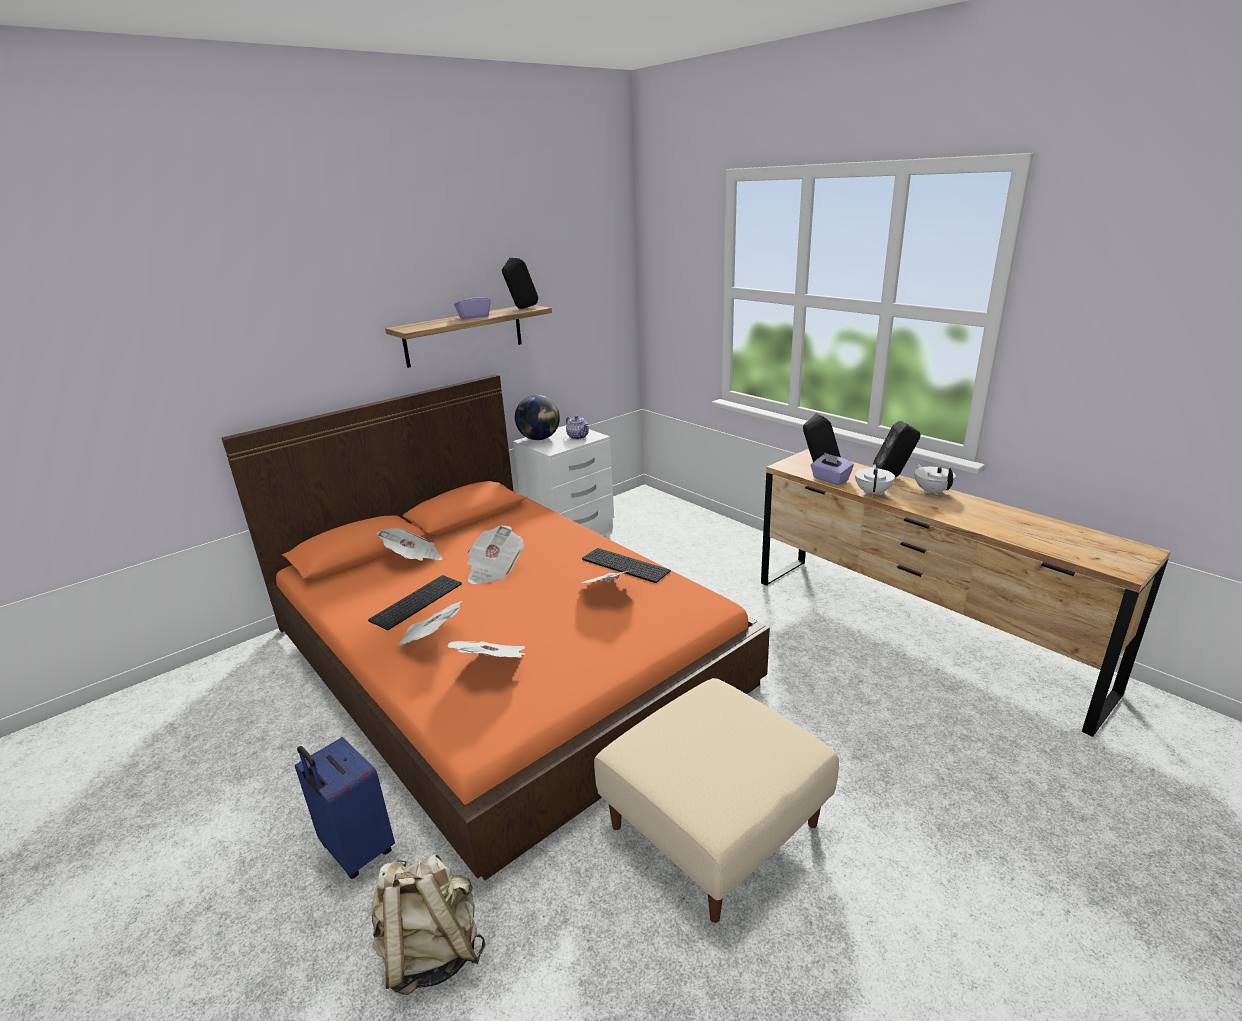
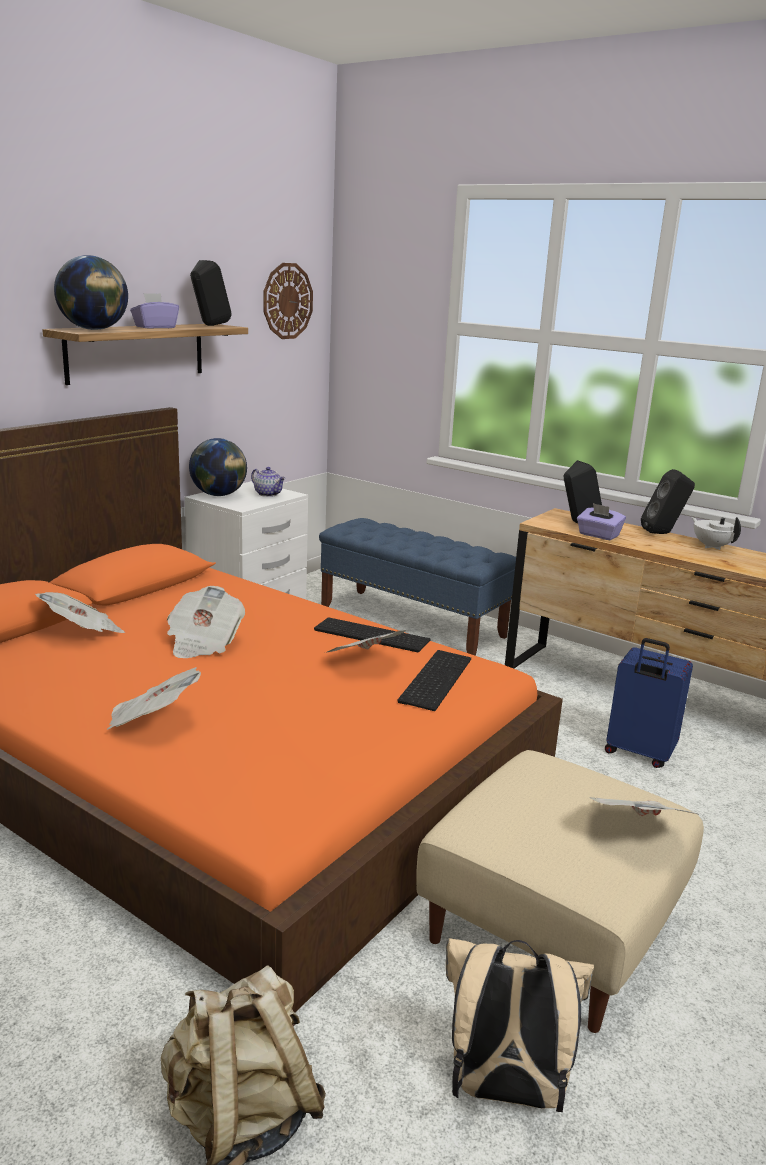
camera: 15 degrees left, 5 degrees down
blue suitcase [295,737,395,879] -> blue suitcase moved to [605,638,693,768]
keyboard [368,575,462,630] -> keyboard moved to [398,650,471,711]
newspaper [448,641,525,658] -> newspaper moved to [590,797,697,816]
white teapot [855,464,895,497] -> none
none -> globe [54,255,128,330]
none -> wall clock [263,263,313,339]
none -> blue bench [319,518,516,656]
none -> beige backpack [446,938,594,1112]

